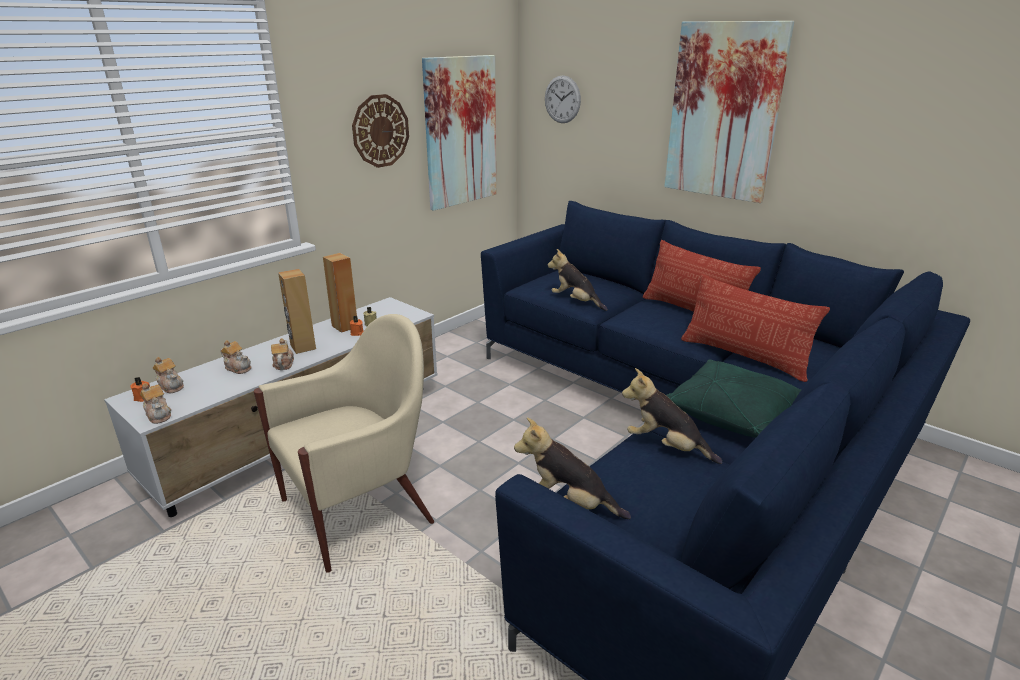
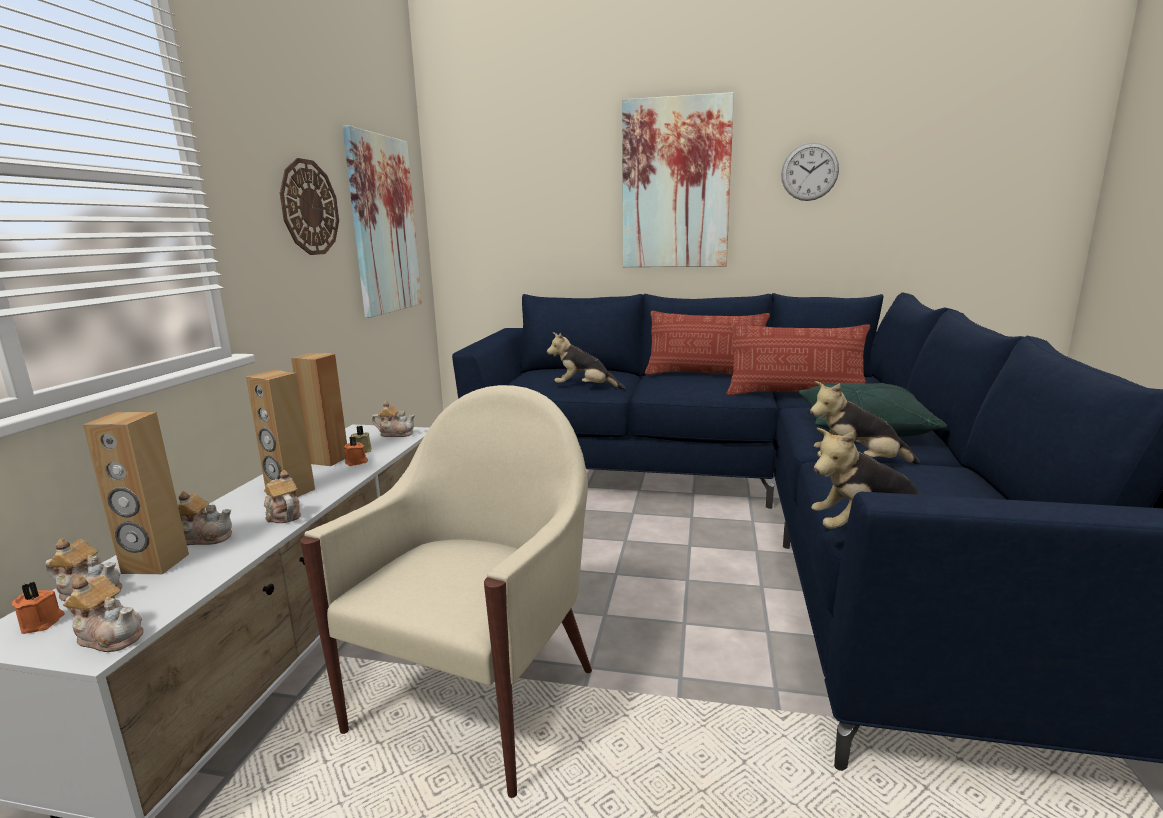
camera: 30 degrees left, 10 degrees down
wall clock [545,75,581,123] -> wall clock moved to [781,143,839,201]
none -> brown speaker [83,412,189,574]
none -> teapot [372,401,415,437]

